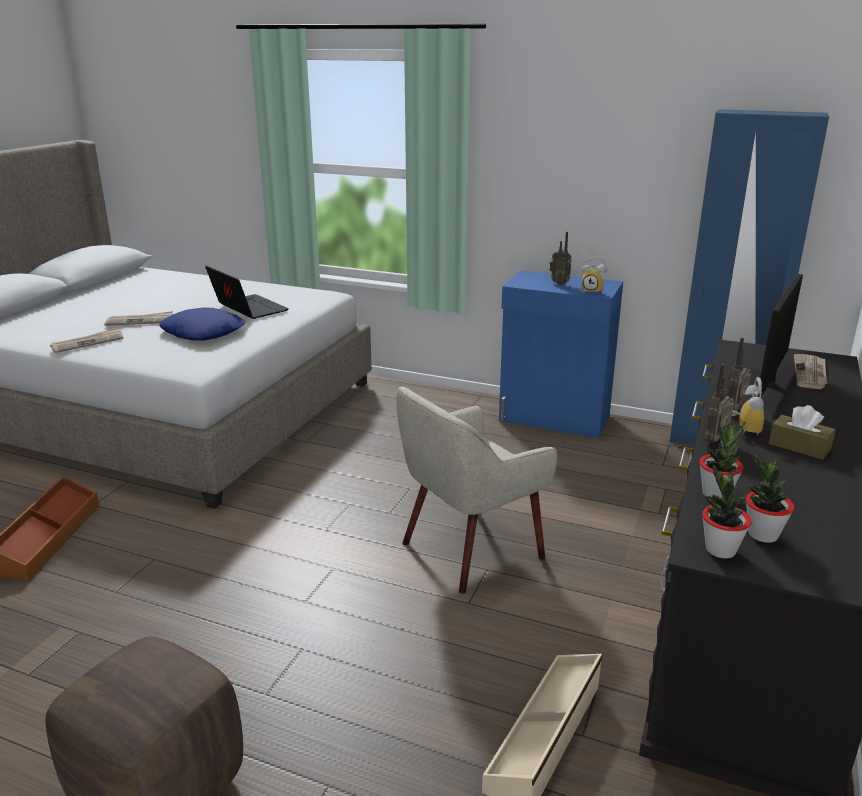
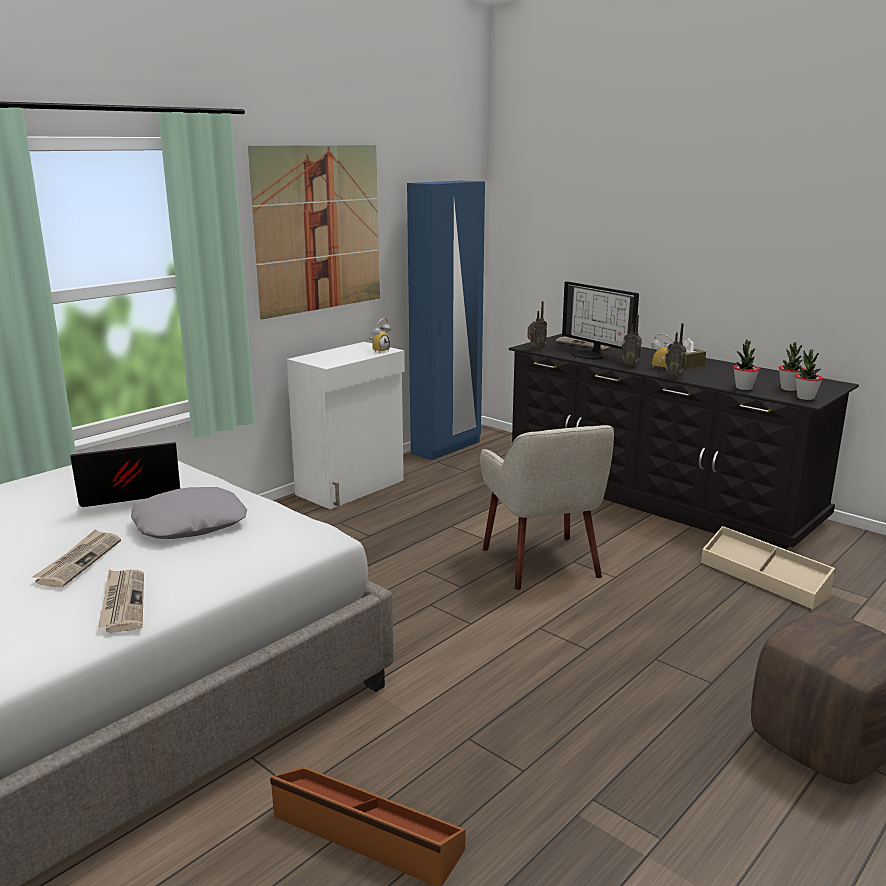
camera: 70 degrees left, 5 degrees down
blue pillow [159,307,245,341] -> grey pillow [131,487,247,539]
blue cabinet [499,271,623,439] -> white cabinet [287,342,405,509]
radio [549,232,572,285] -> radio moved to [527,301,547,351]
none -> picture [248,145,380,319]

